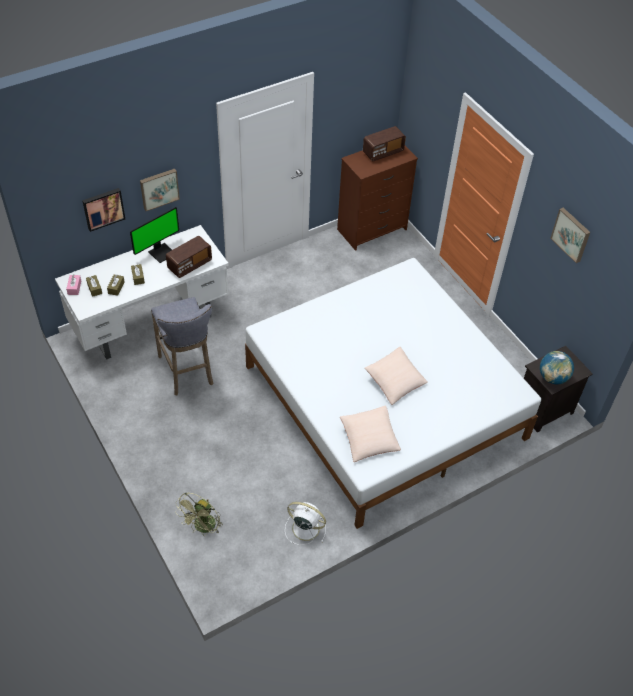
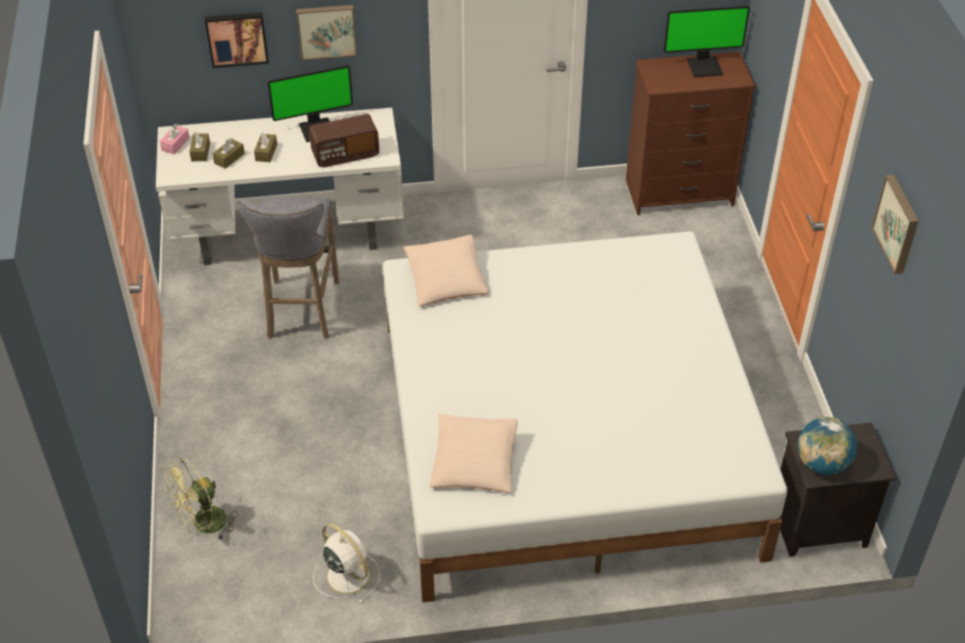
camera: 25 degrees right, 5 degrees down
radio [363,126,406,161] -> monitor [664,6,750,77]
beige pillow [364,347,428,405] -> beige pillow moved to [403,235,489,307]

